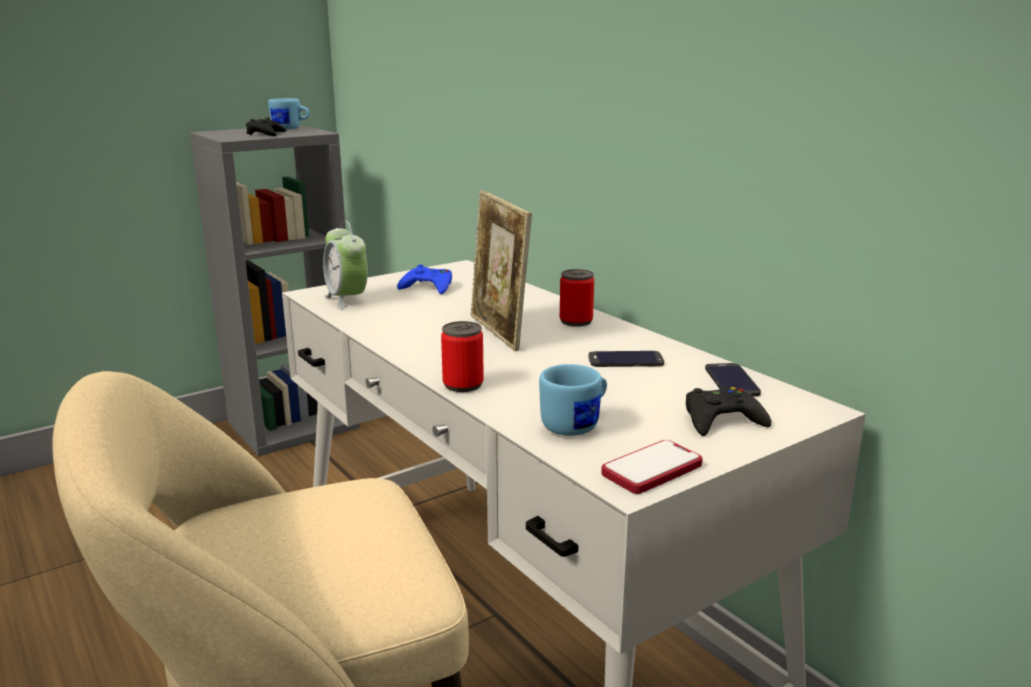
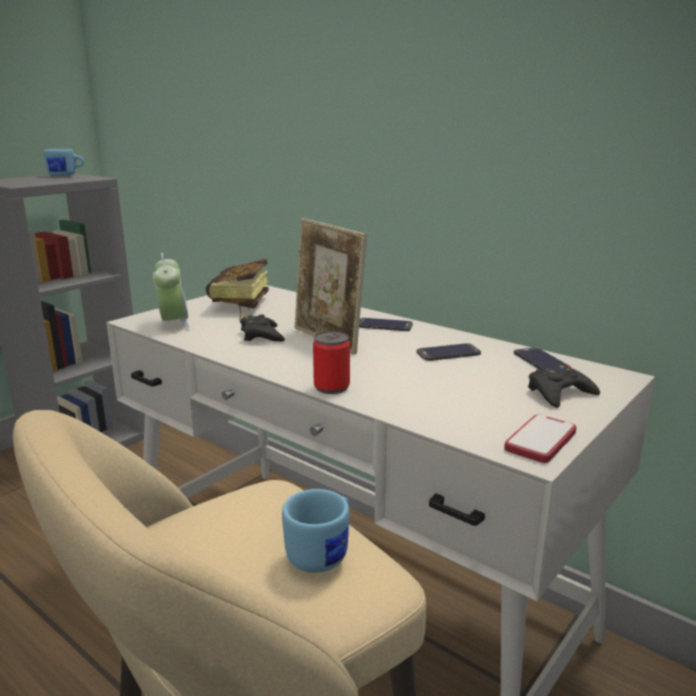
camera: 15 degrees left, 0 degrees up
black game controller [246,118,287,136] -> black game controller moved to [240,315,285,342]
alarm clock [323,221,368,310] -> alarm clock turned 150 degrees counterclockwise [153,253,189,331]
blue game controller [397,265,452,294] -> book [206,258,269,320]
blue mug [539,364,607,436] -> blue mug moved to [282,489,349,573]
can [560,269,594,327] -> phone [359,318,413,331]

